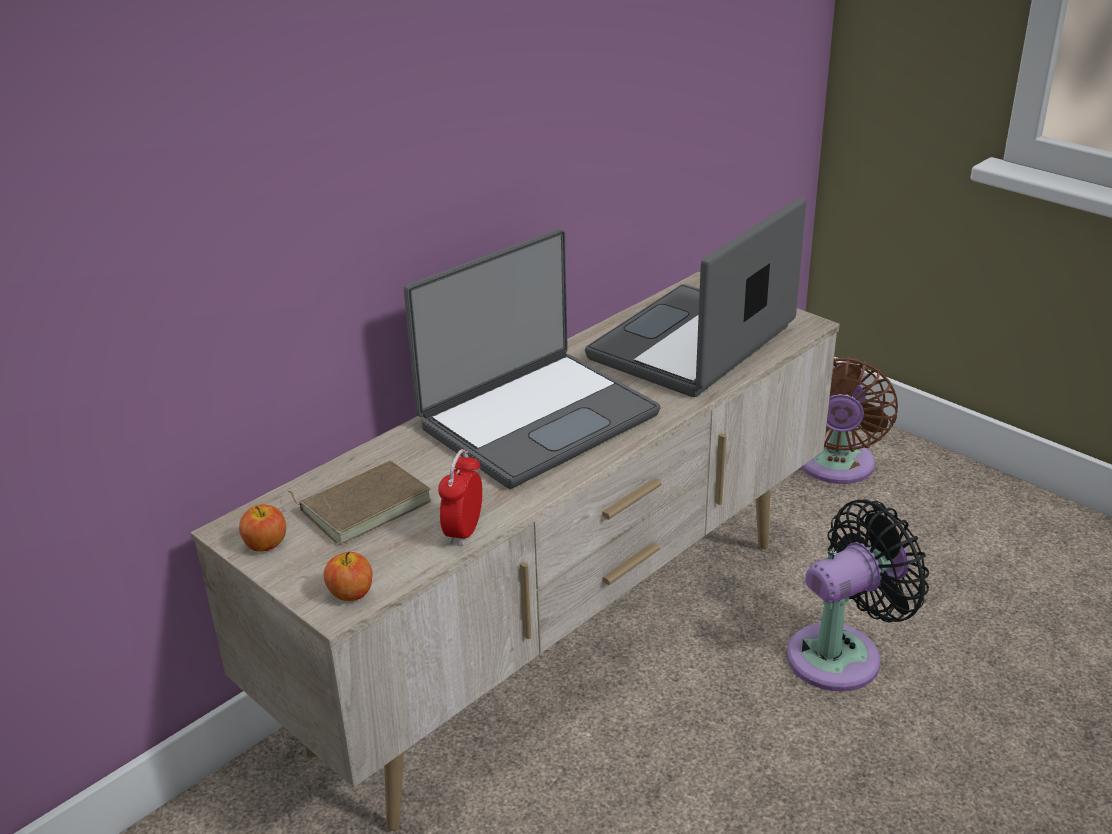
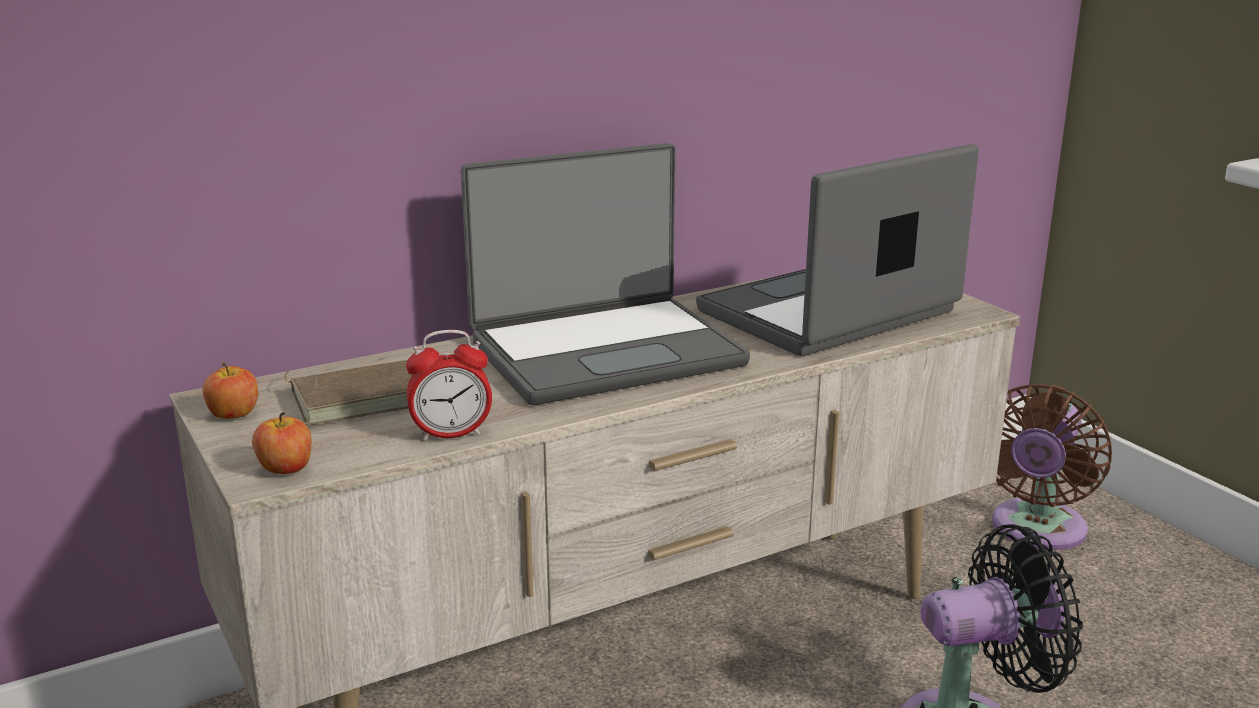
camera: 15 degrees right, 10 degrees down
alarm clock [438,449,483,546] -> alarm clock turned 135 degrees counterclockwise [406,330,492,441]

